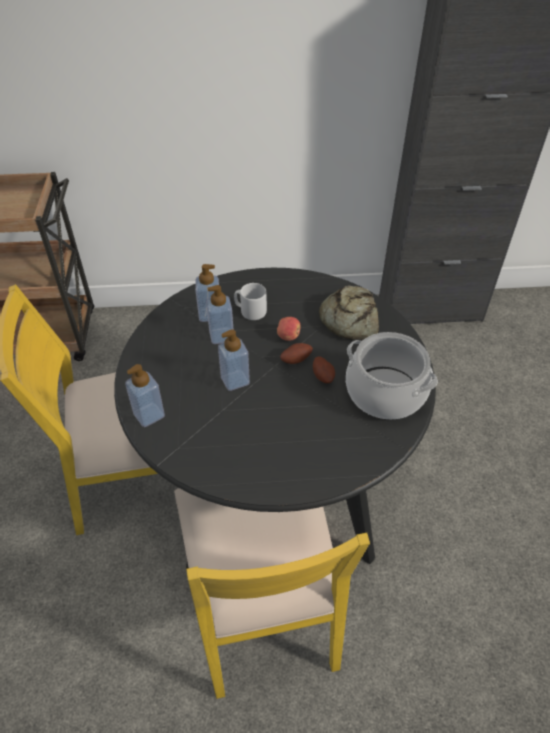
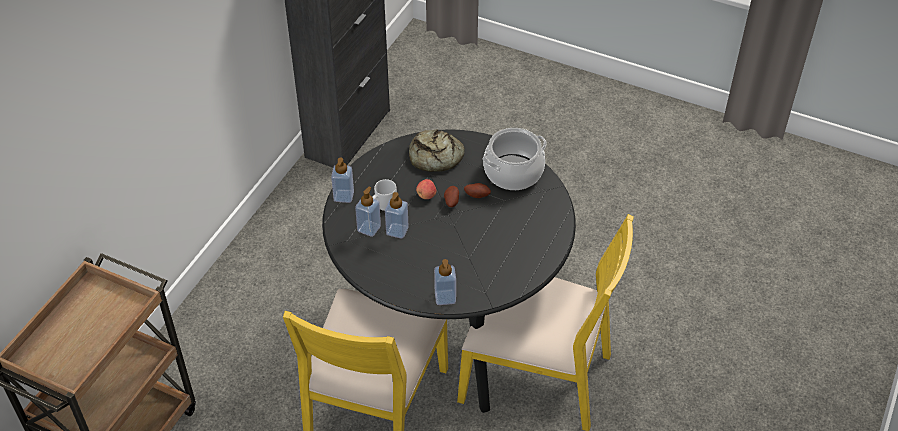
camera: 60 degrees left, 0 degrees up
soap dispenser [218,329,250,391] -> soap dispenser moved to [331,158,354,203]

